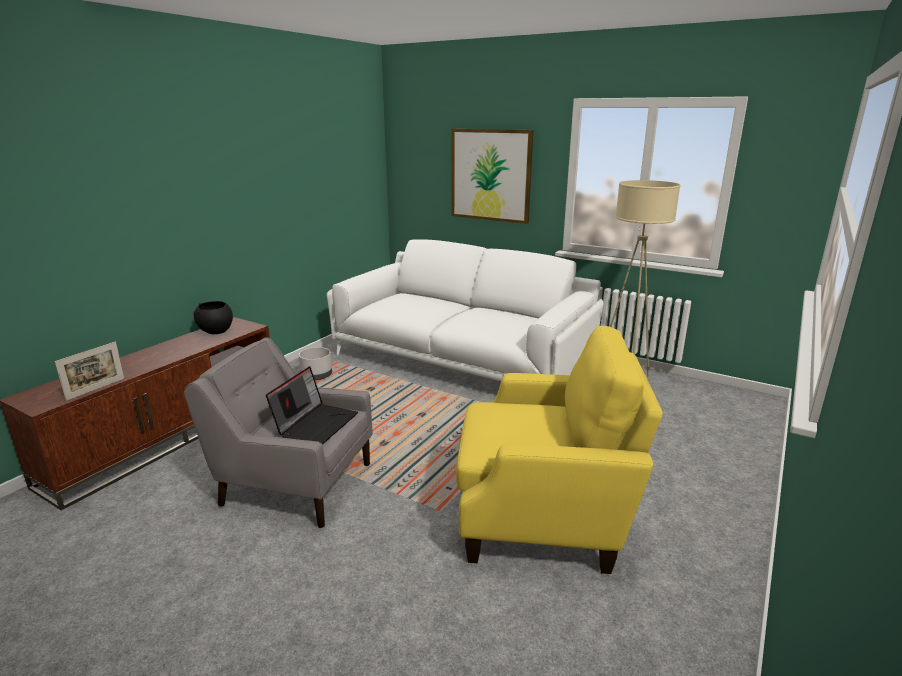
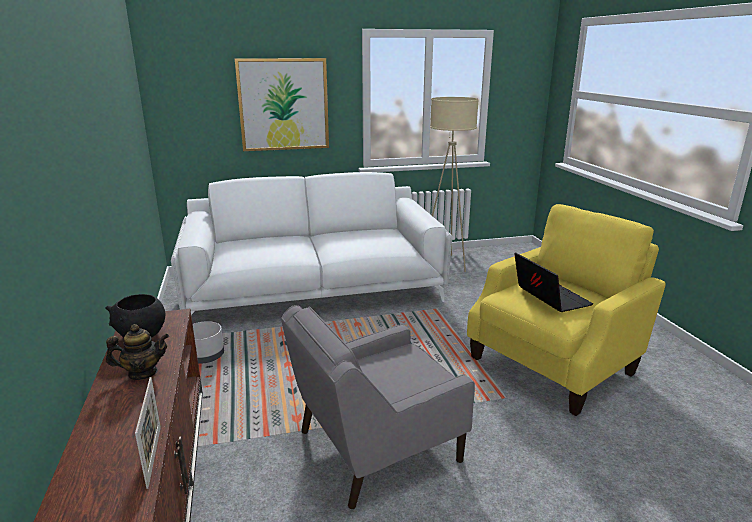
camera: 45 degrees left, 0 degrees up
laptop [266,366,358,445] -> laptop moved to [514,252,593,312]
none -> teapot [106,324,169,380]

